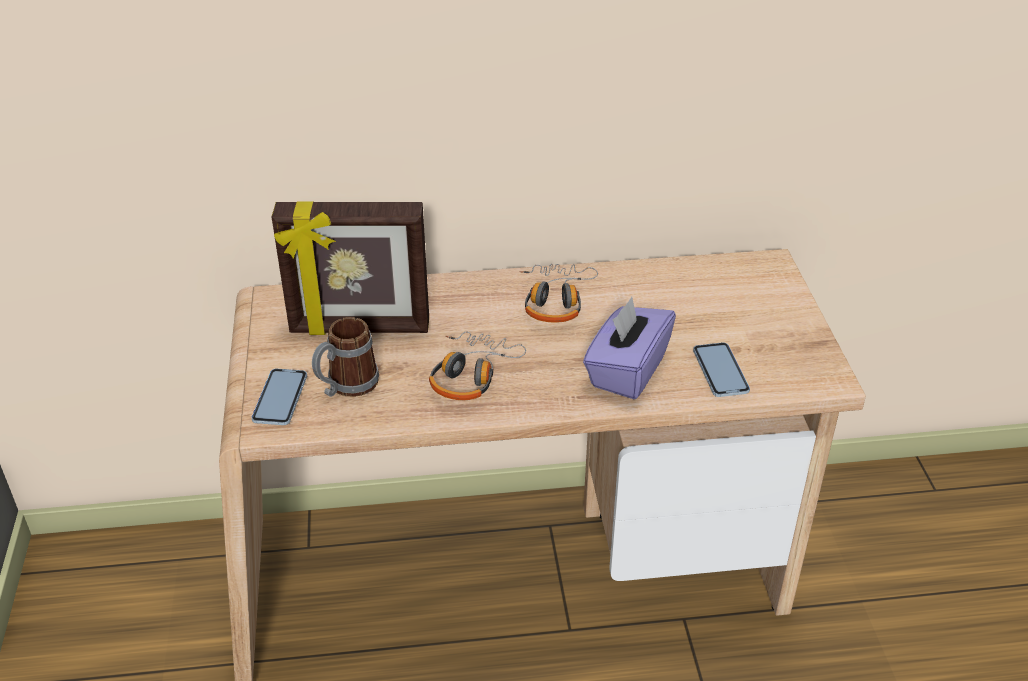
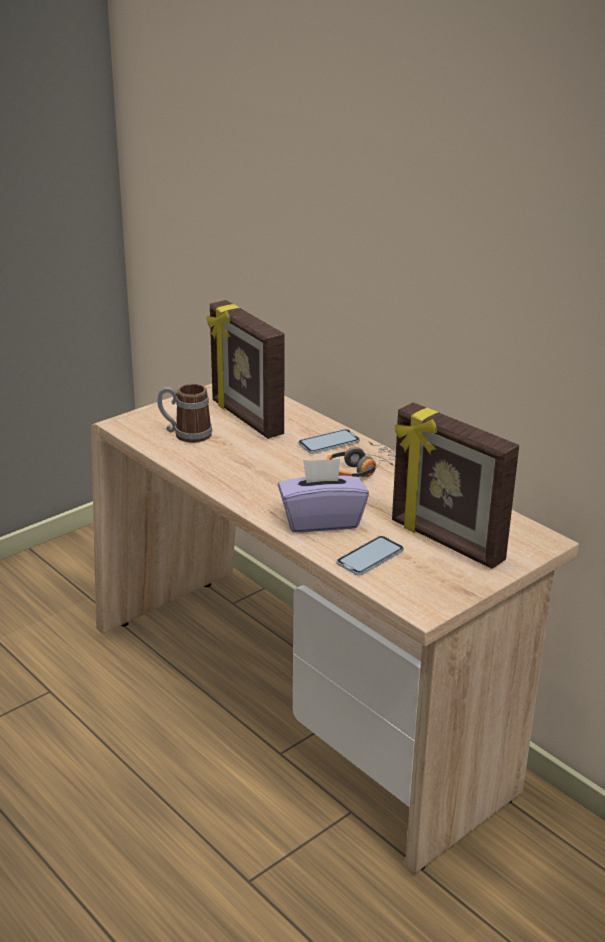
camera: 55 degrees right, 10 degrees down
phone [251,368,307,425] -> phone moved to [298,429,360,454]
headphones [429,332,526,400] -> none
none -> picture frame [392,402,519,569]

